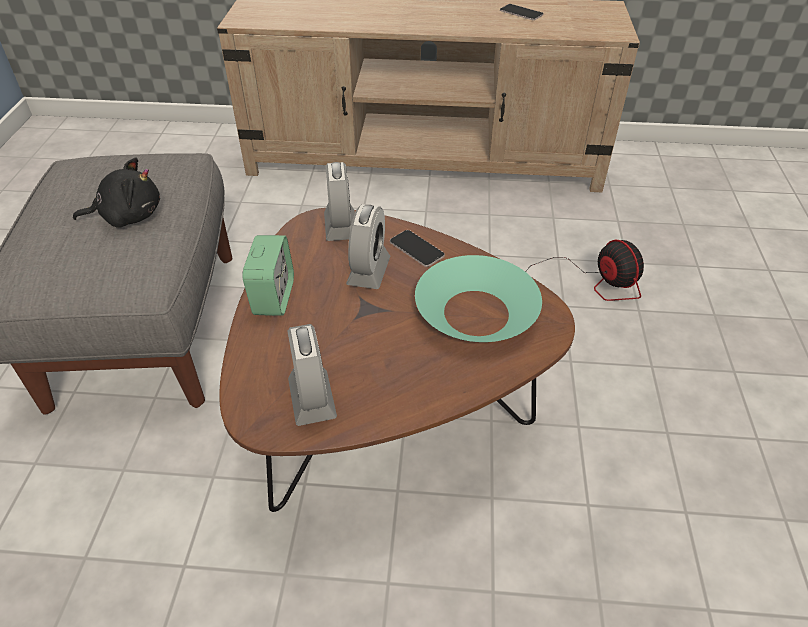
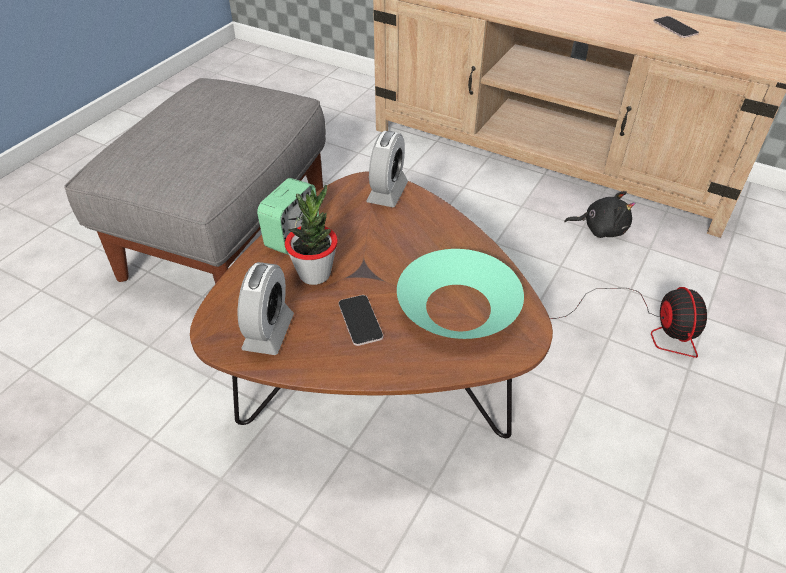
camera: 25 degrees right, 0 degrees up
black plush toy [73,158,160,228] -> black plush toy moved to [564,191,636,238]
alarm clock [346,204,390,289] -> none
phone [390,230,445,267] -> phone moved to [338,295,383,346]
none -> potted plant [285,185,338,285]

